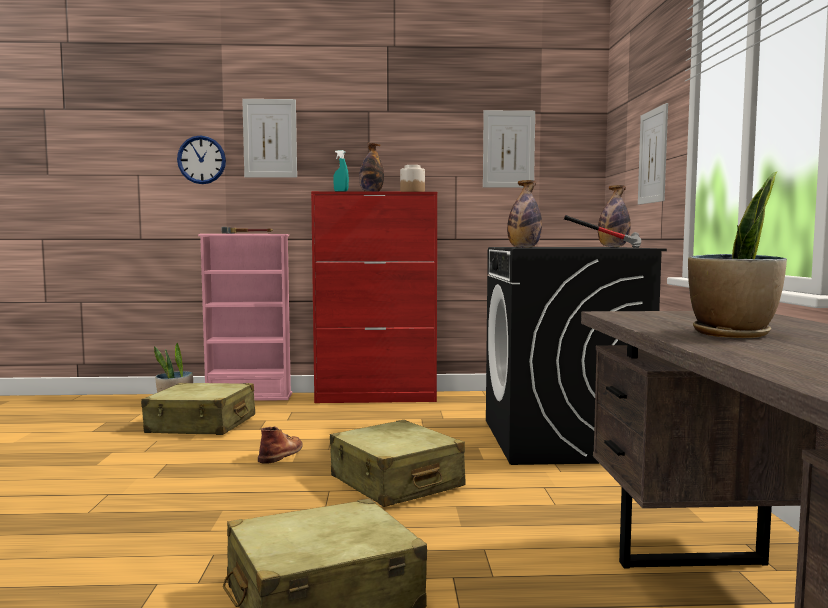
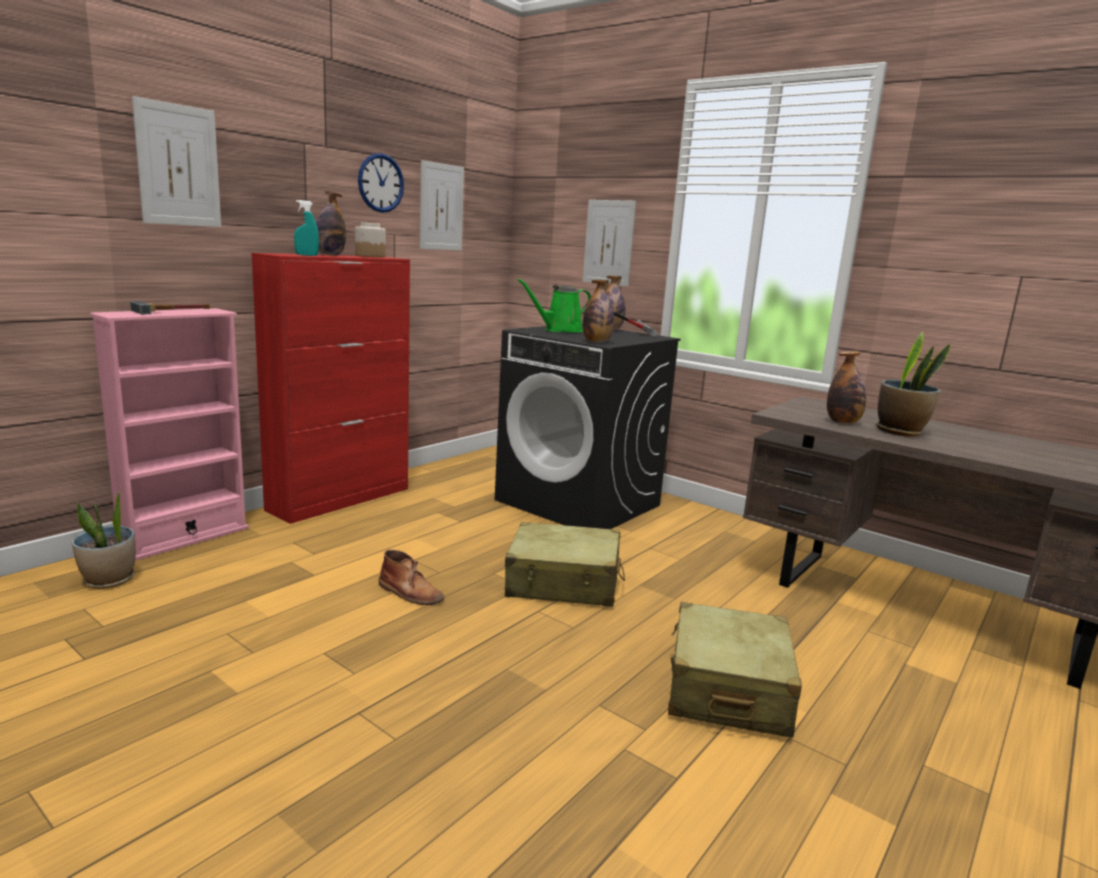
camera: 50 degrees left, 10 degrees up
beige suitcase [141,383,255,435] -> none
wall clock [177,135,226,184] -> wall clock moved to [358,153,404,213]
brown boot [258,426,303,464] -> brown boot turned 150 degrees clockwise [379,550,444,605]
none -> green watering can [517,279,592,332]
none -> bottle [827,351,866,424]

